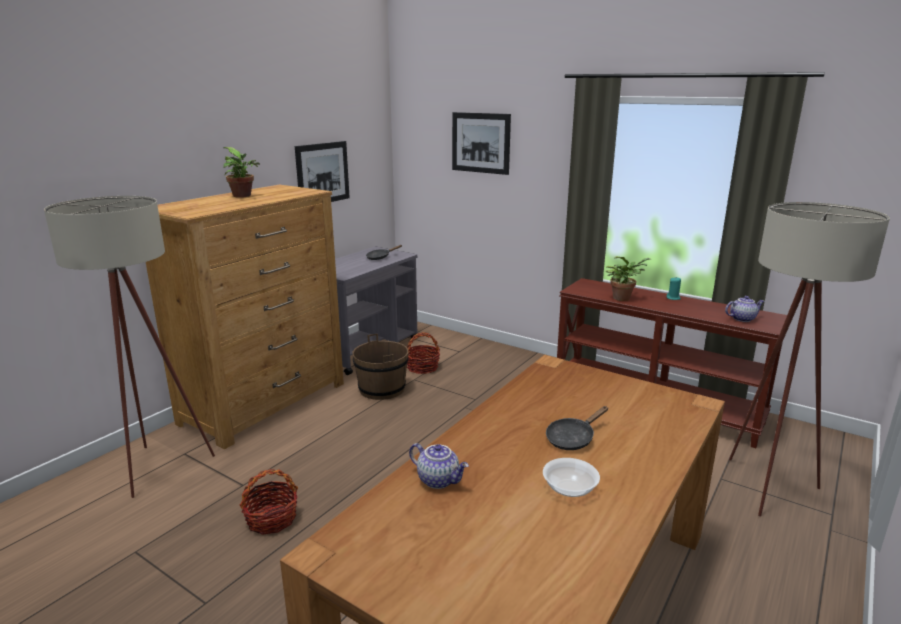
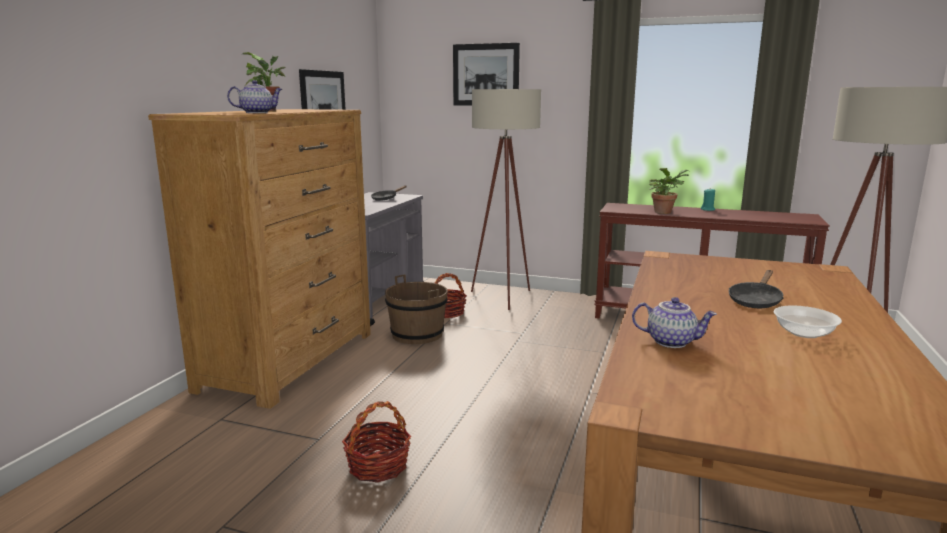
camera: 15 degrees left, 5 degrees down
beige floor lamp [44,196,215,498] -> beige floor lamp moved to [471,89,541,310]
teapot [725,296,764,322] -> teapot moved to [227,80,283,113]

